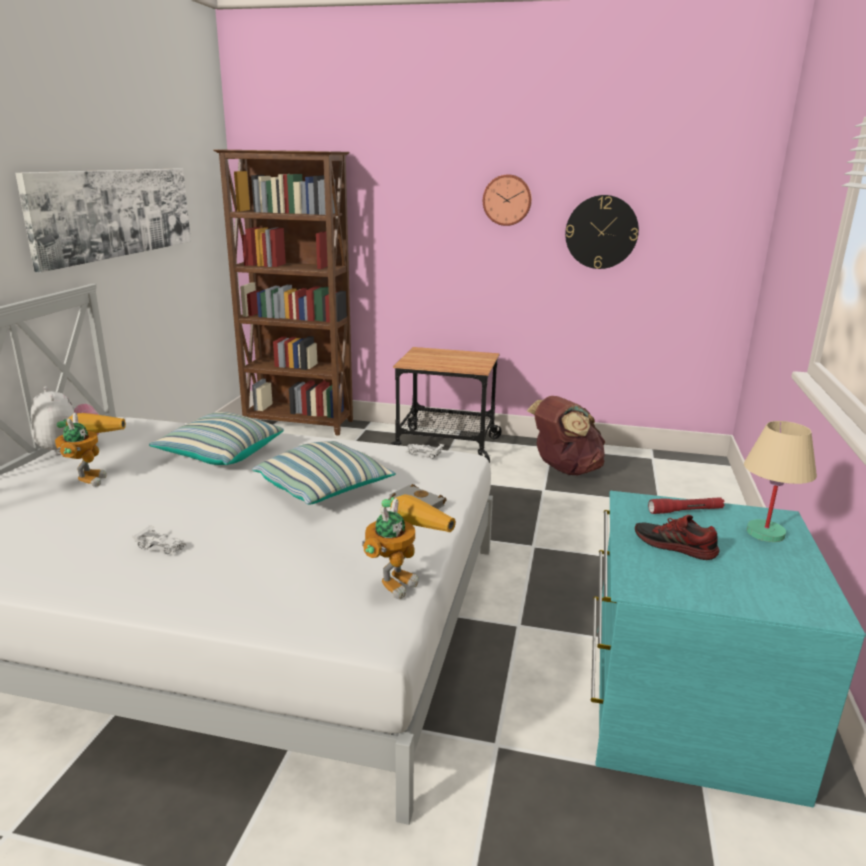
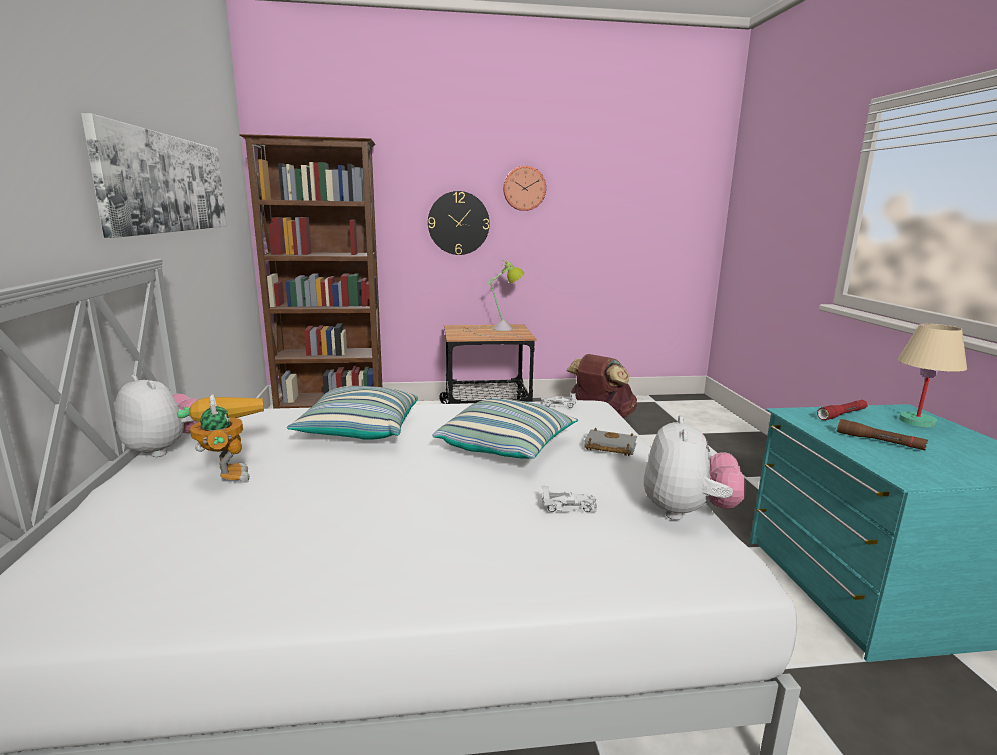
camera: 20 degrees left, 5 degrees down
white toy car [132,525,186,556] -> white toy car moved to [542,486,597,512]
toy robot [362,494,456,599] -> plush toy [644,415,746,520]
wall clock [565,195,639,269] -> wall clock moved to [428,191,490,255]
shoe [635,515,719,560] -> brown flashlight [837,419,928,450]
none -> table lamp [464,260,525,337]

